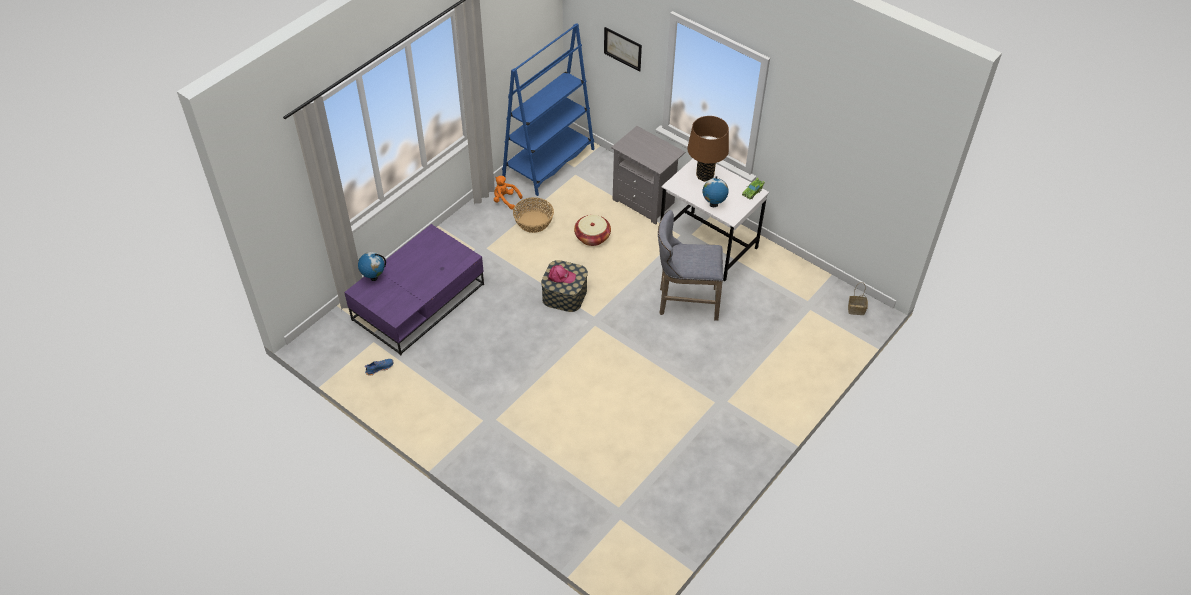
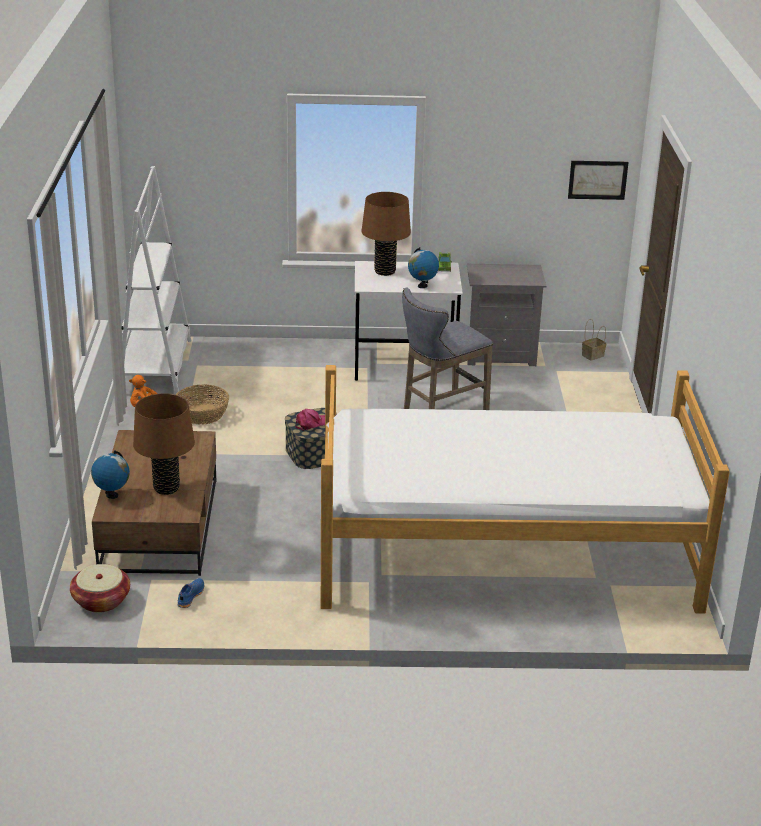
camera: 40 degrees left, 20 degrees down
purple coffee table [344,224,484,356] -> brown coffee table [92,430,216,576]
blue bookcase [502,23,594,196] -> white bookcase [121,166,191,395]
basket [574,215,611,246] -> basket moved to [70,564,130,613]
picture [604,27,642,72] -> picture moved to [568,161,629,200]
grey nightstand [611,126,685,225] -> grey nightstand moved to [467,264,546,366]
none -> brown table lamp [133,393,195,495]
none -> bed [321,365,730,613]

